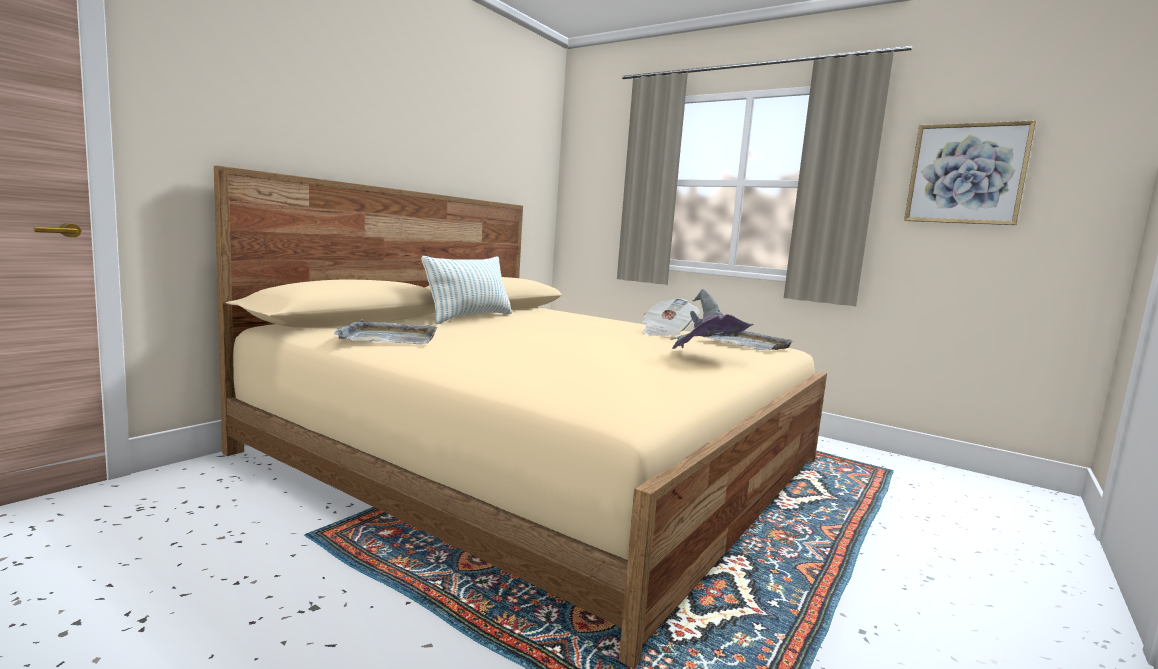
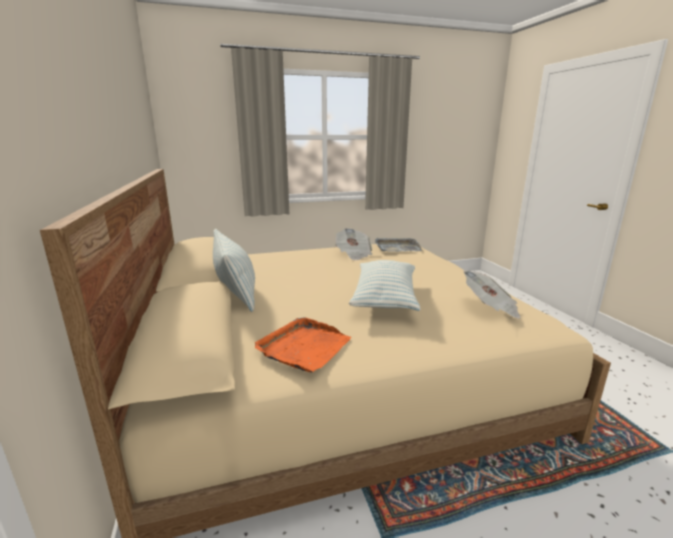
camera: 50 degrees left, 10 degrees up
grey tray [334,319,437,345] -> orange tray [255,317,351,373]
grey hat [670,289,754,349] -> none
picture [904,120,1036,225] -> none
none -> pillow [349,260,420,311]
none -> newspaper [463,270,521,319]

